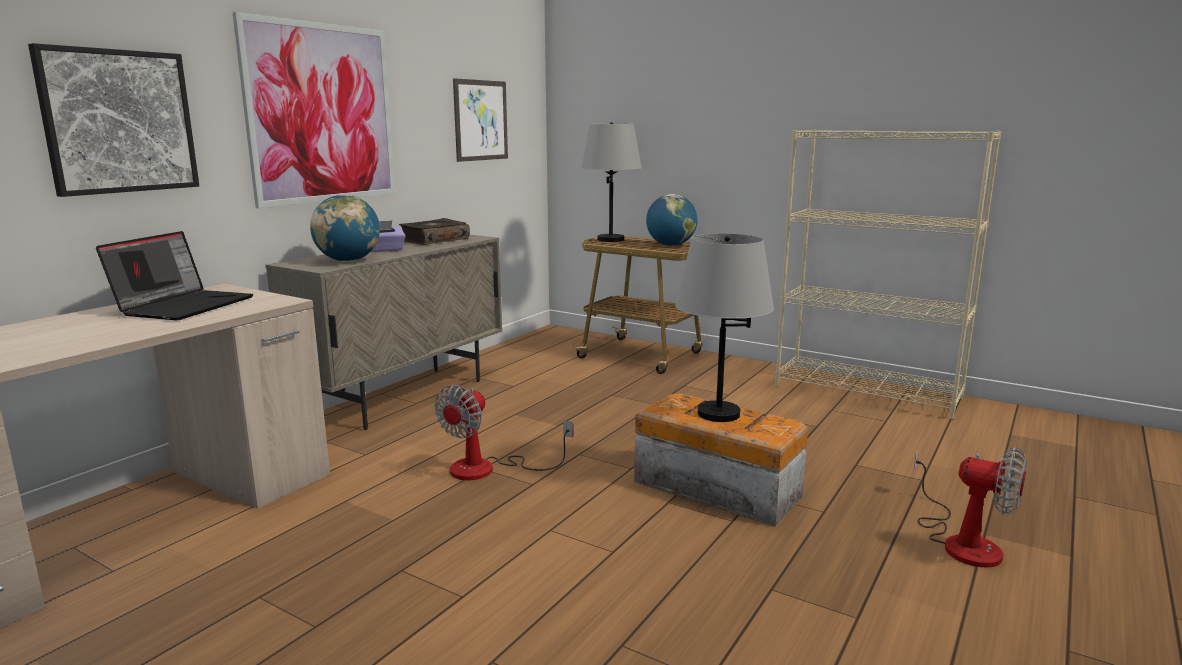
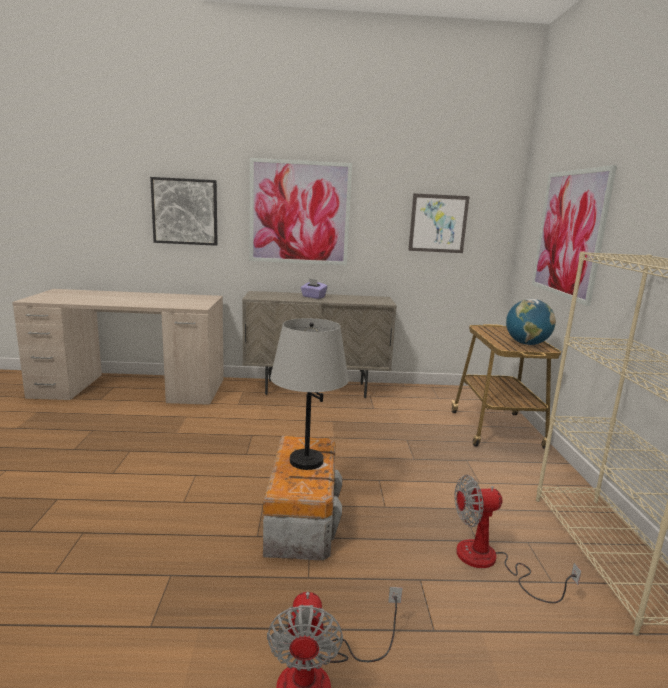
camera: 55 degrees right, 0 degrees up
laptop [96,231,254,320] -> none
globe [310,195,380,262] -> none
book [399,218,470,245] -> none
fan [434,385,573,480] -> fan moved to [455,475,581,603]
grey table lamp [581,122,642,242] -> none
none -> picture [532,165,617,306]

